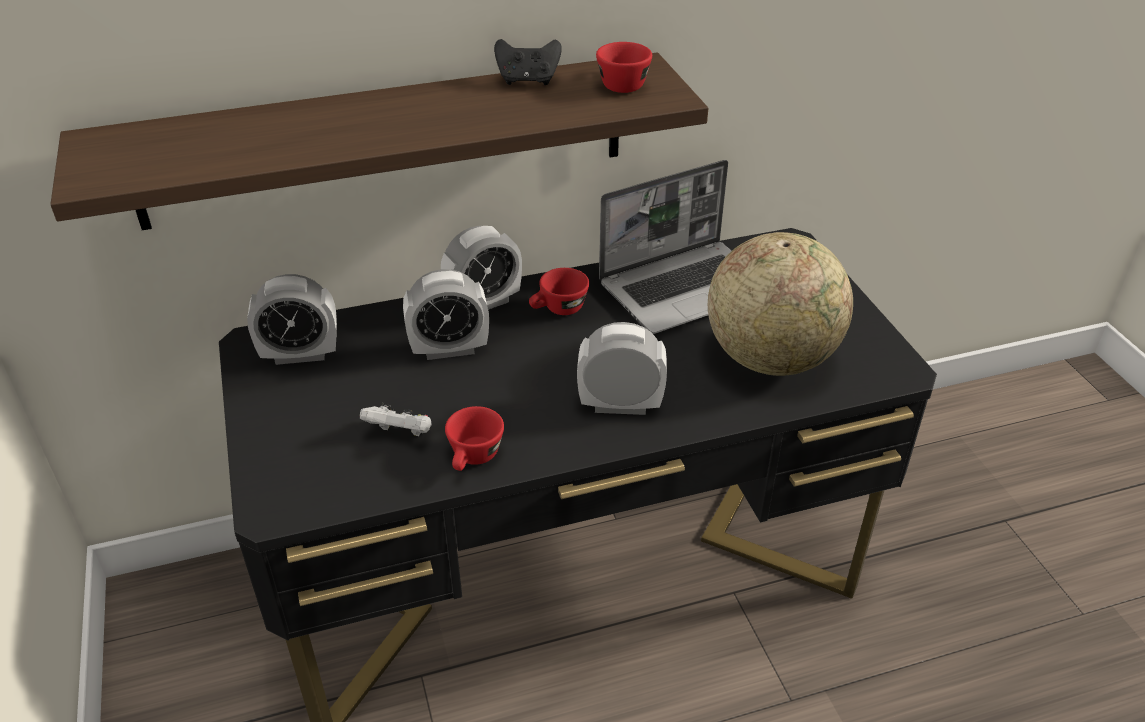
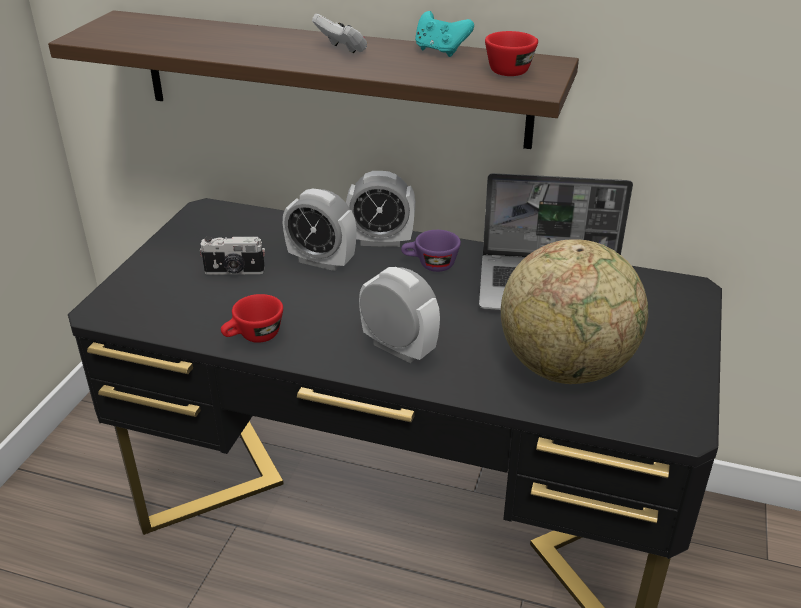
camera: 35 degrees right, 5 degrees down
alarm clock [247,274,337,365] -> none
white game controller [360,403,432,436] -> white game controller moved to [312,13,367,54]
black game controller [494,39,562,85] -> turquoise game controller [415,11,474,57]
red cup [529,268,589,315] -> purple cup [401,230,461,272]
none -> camera [200,236,265,275]

